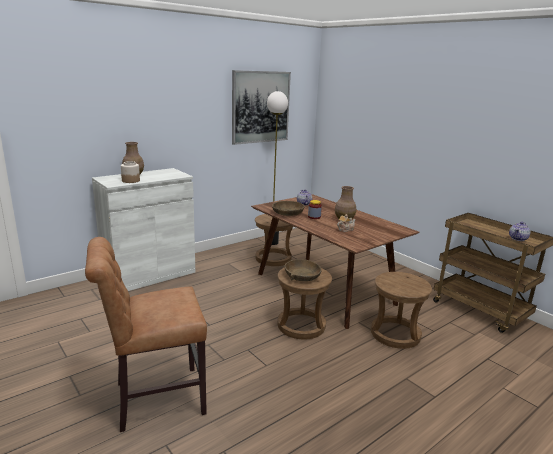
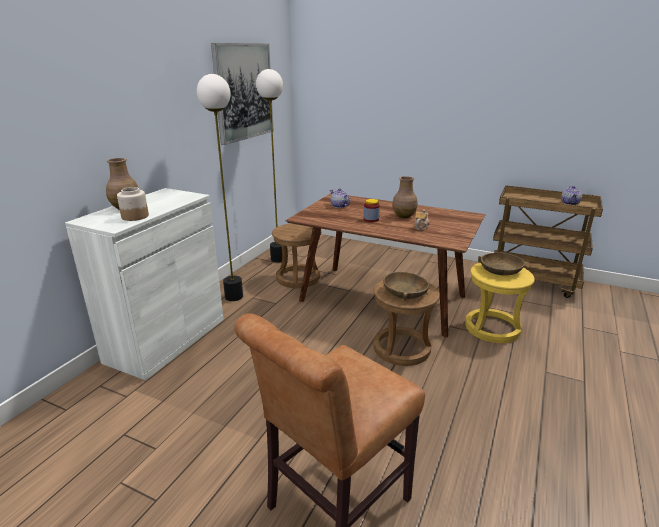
camera: 25 degrees left, 5 degrees up
brown bowl [272,201,304,216] -> brown bowl moved to [478,252,525,276]
brown stool [371,272,432,349] -> yellow stool [465,263,535,343]
none -> floor lamp [197,74,243,301]

